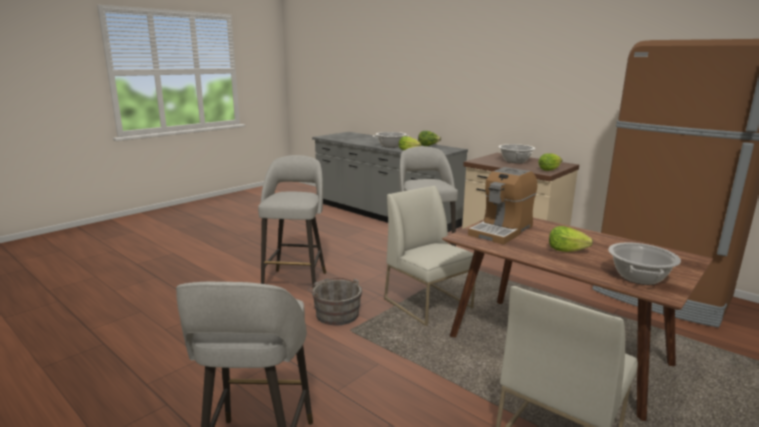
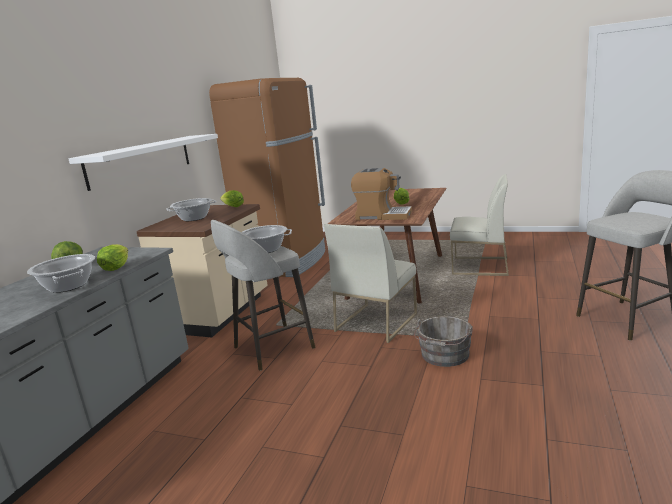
camera: 110 degrees left, 0 degrees up
grey stool [258,155,326,288] -> none
cooking pot [608,242,681,285] -> cooking pot moved to [242,225,292,253]
none -> white shelf [68,134,218,191]

